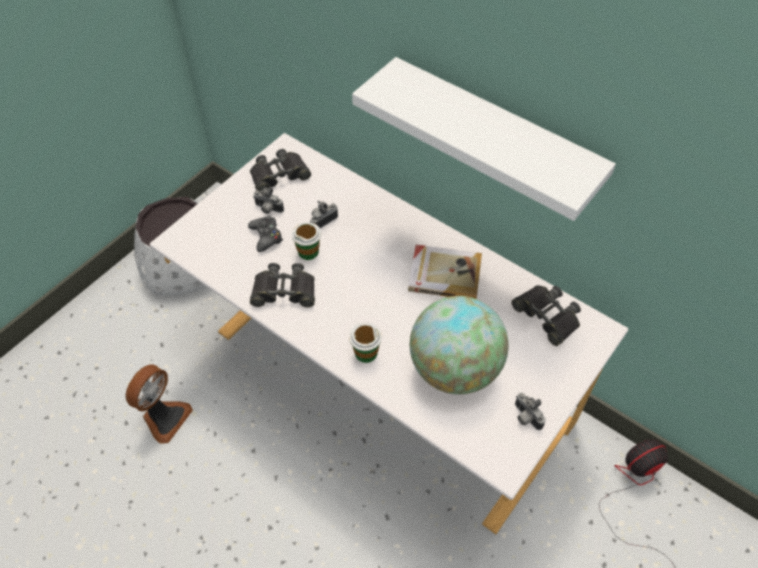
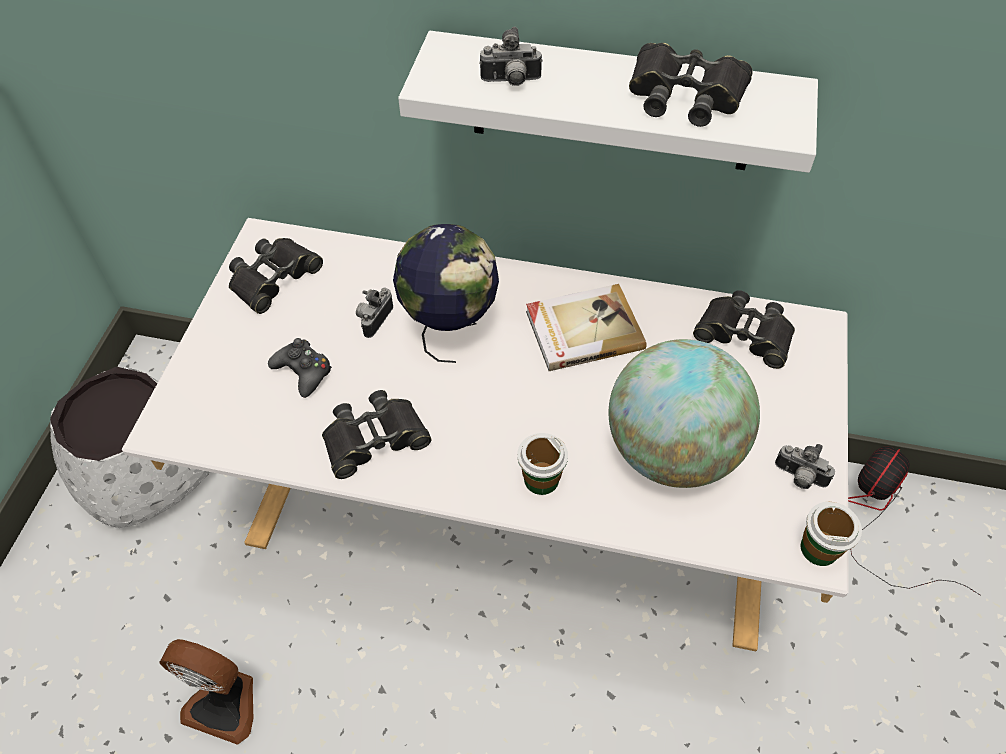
camera: 25 degrees left, 0 degrees up
fan [126,365,193,444] -> fan turned 105 degrees clockwise [160,639,253,745]
camera [253,187,284,214] -> camera moved to [479,27,542,86]
cup [292,222,321,260] -> cup moved to [801,502,862,566]
none -> globe [393,224,499,363]
none -> black binoculars [629,43,753,127]

